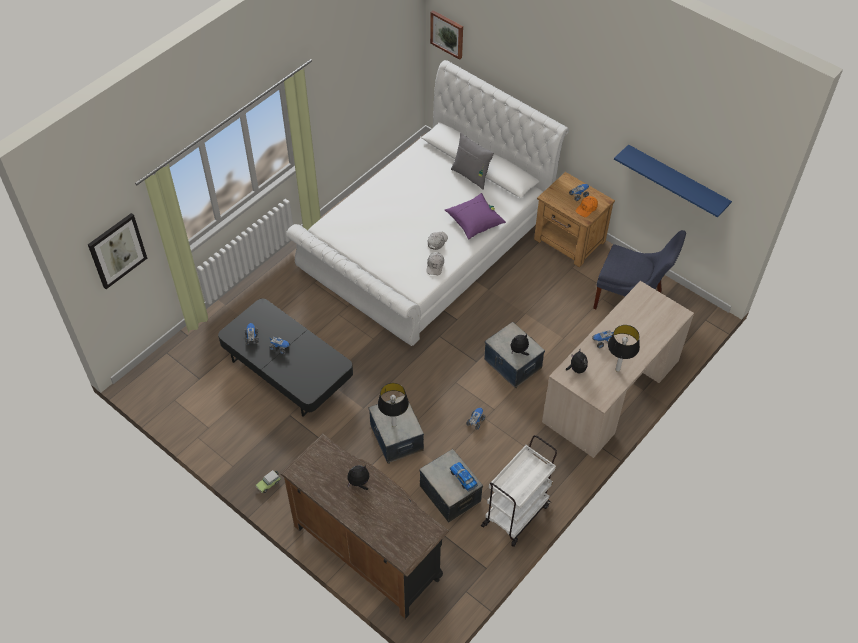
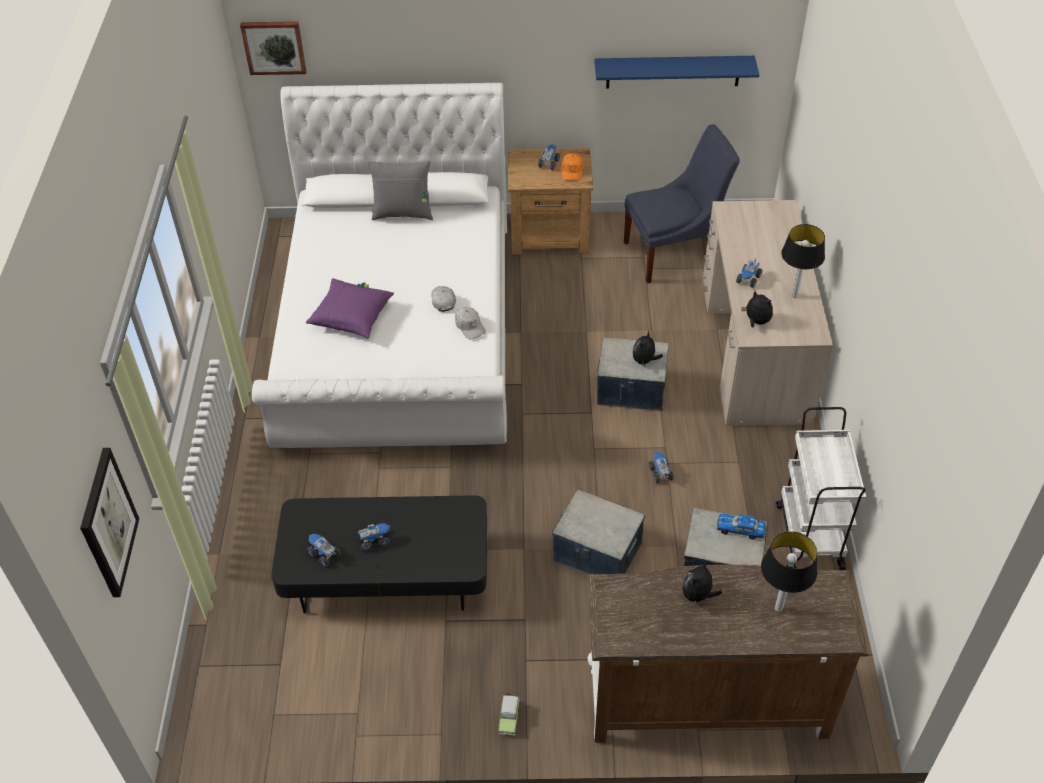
camera: 40 degrees left, 5 degrees down
black dresser [280,434,449,619] -> white dresser [588,565,868,743]
table lamp [378,383,409,427] -> table lamp moved to [761,531,817,612]
purple pillow [445,193,506,239] -> purple pillow moved to [306,278,394,338]

